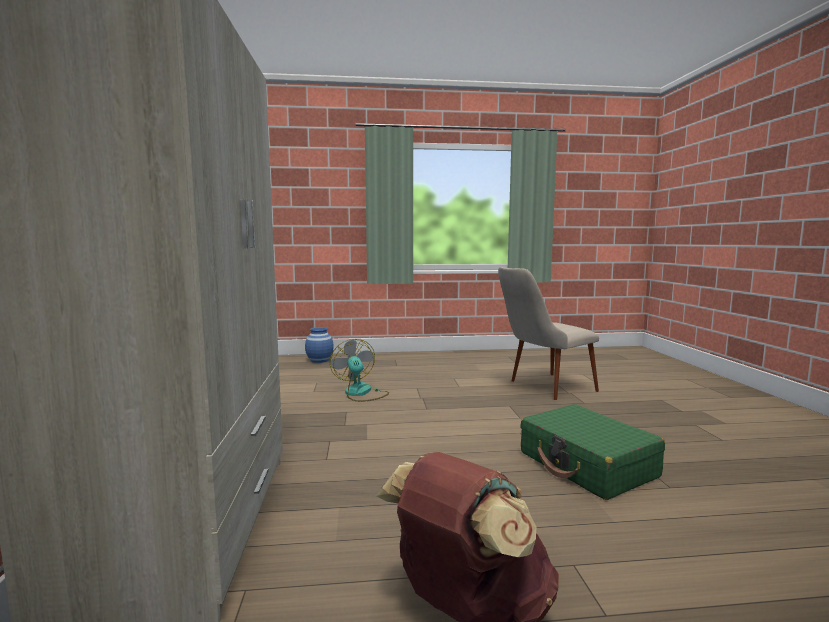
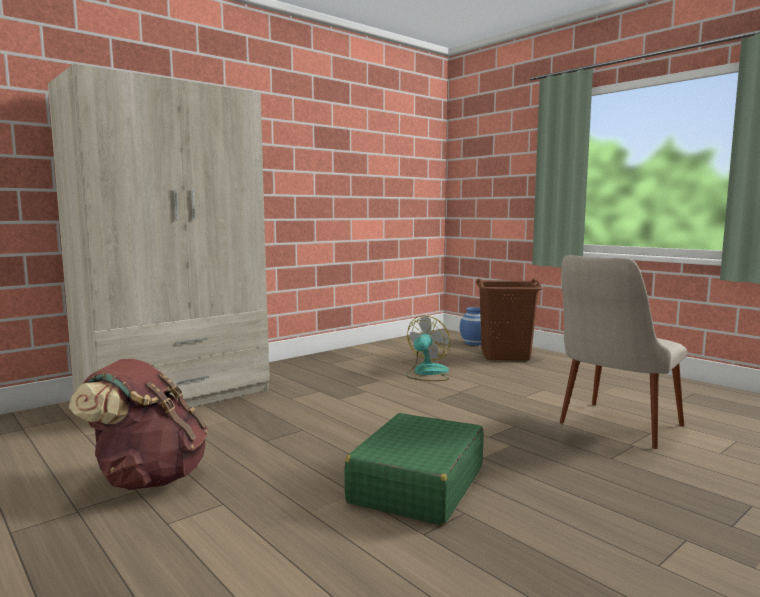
camera: 55 degrees right, 0 degrees up
beige chair [498,267,599,400] -> beige chair turned 75 degrees counterclockwise [560,255,687,449]
none -> brown laundry basket [476,278,543,360]

